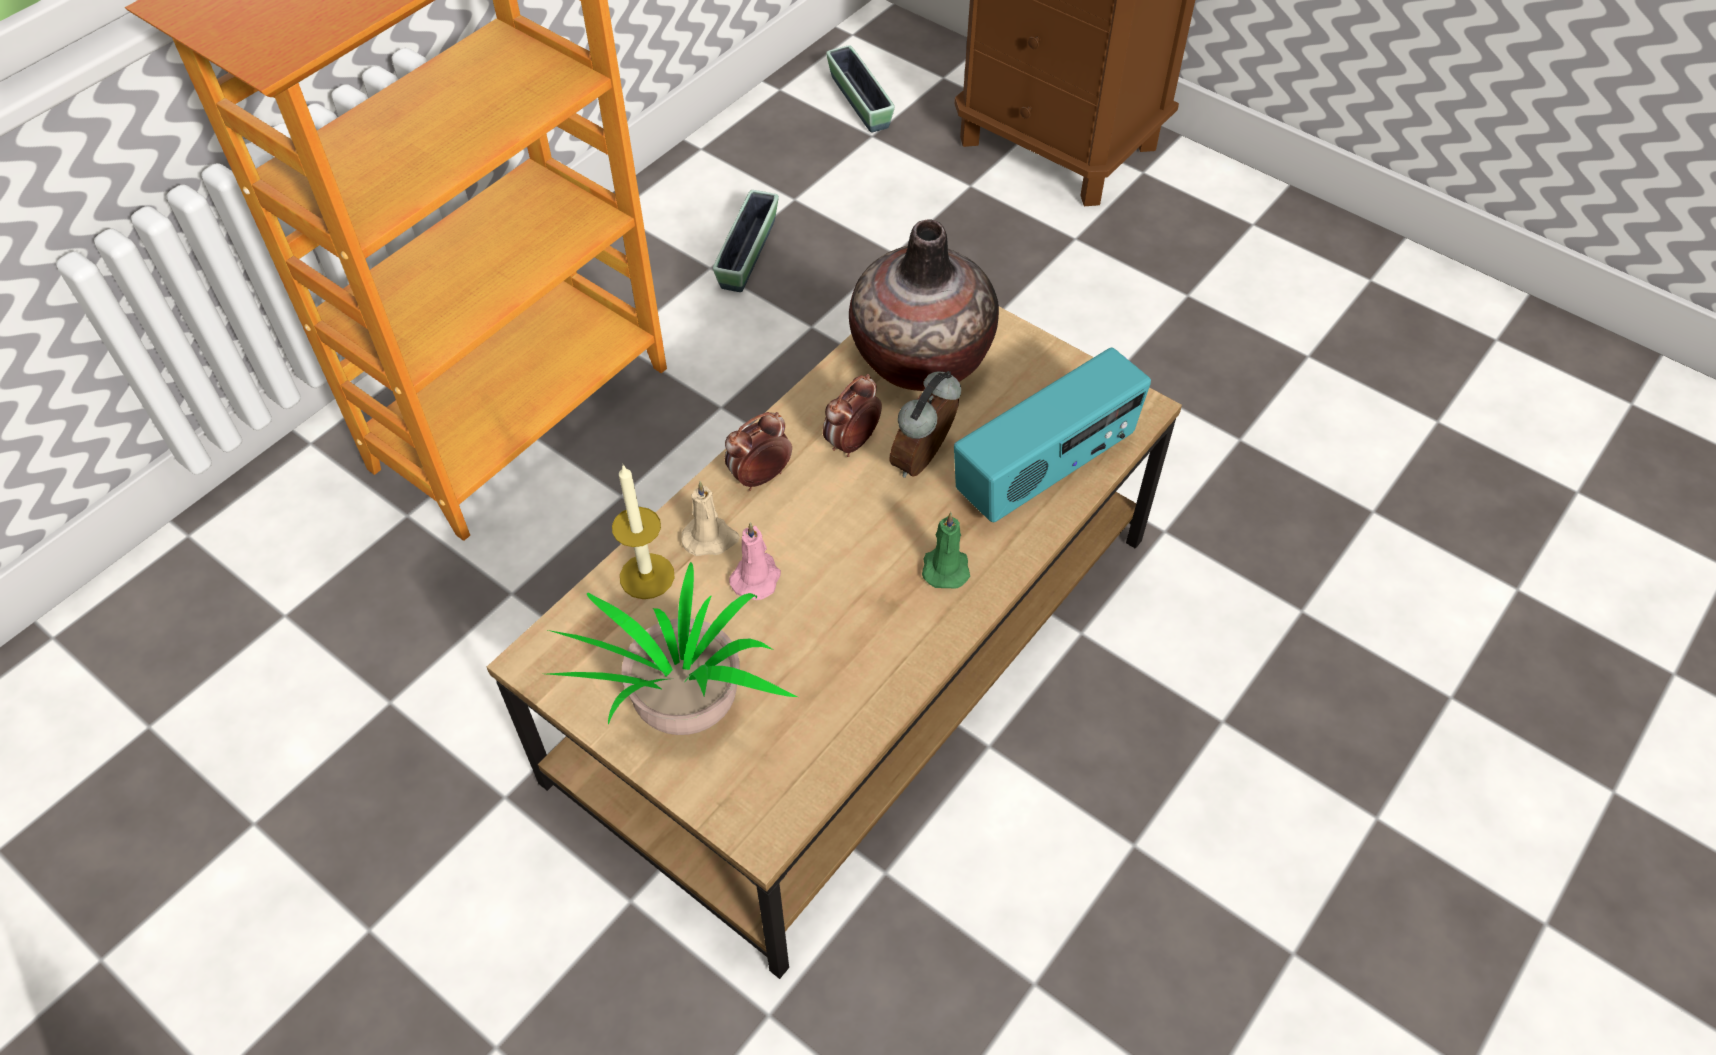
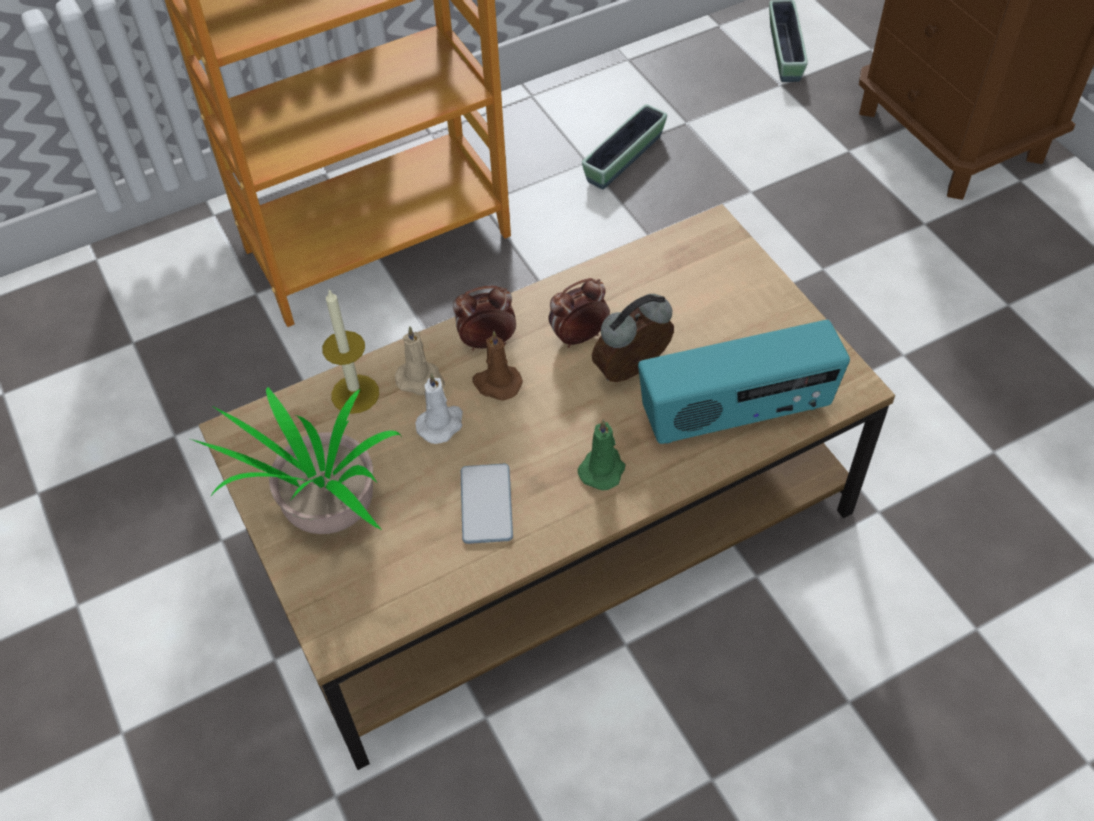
camera: 25 degrees right, 0 degrees up
pink candle [729,522,781,600] -> white candle [415,373,463,444]
vase [849,220,999,391] -> none
none -> phone [461,464,513,544]
none -> brown candle [472,331,523,401]

